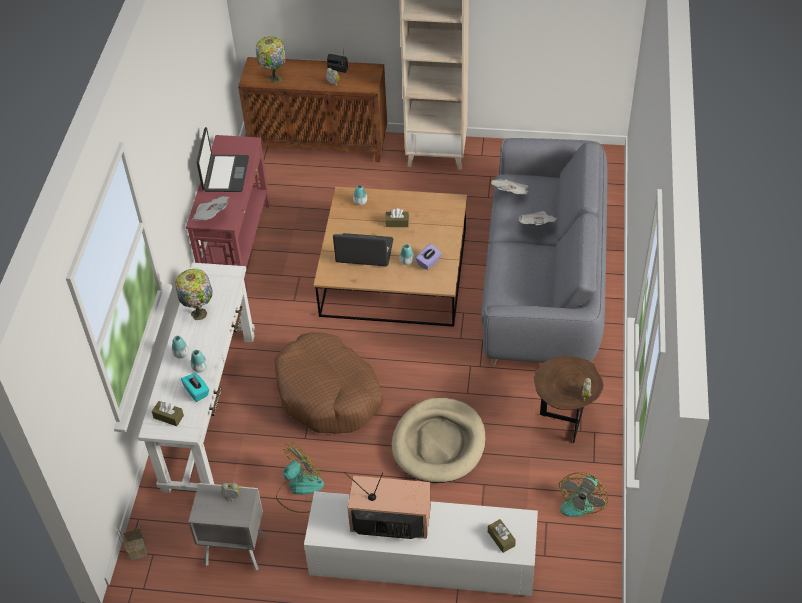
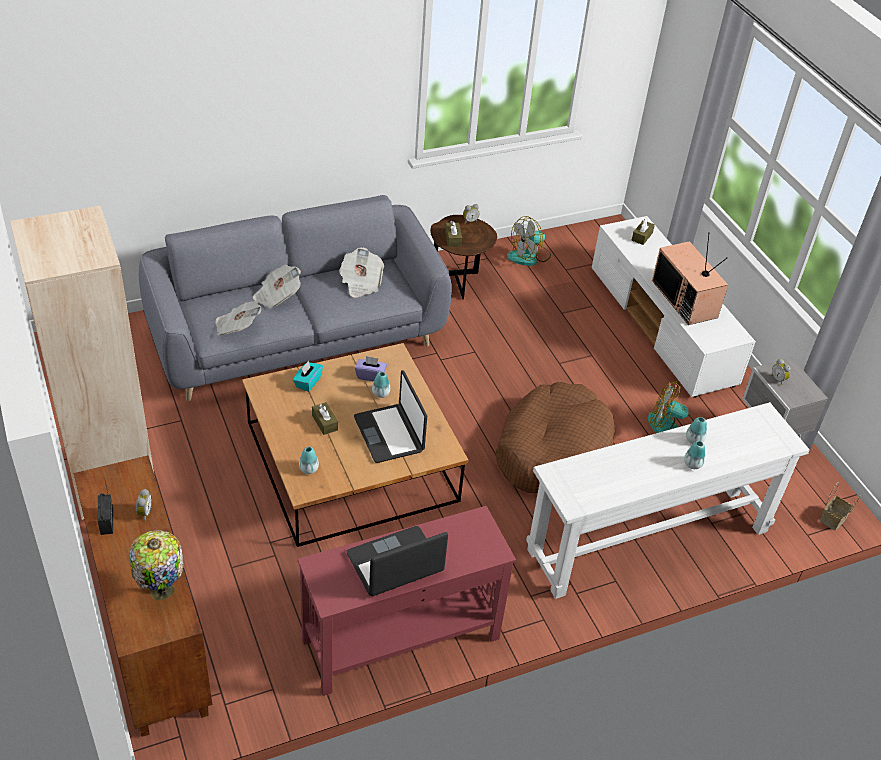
camera: 125 degrees left, 5 degrees down
brown tissue box [152,401,184,426] -> brown tissue box moved to [445,221,462,247]
table lamp [175,269,212,320] -> none
turquoise tissue box [181,373,209,402] -> turquoise tissue box moved to [293,361,323,392]
newspaper [192,196,229,220] -> newspaper moved to [339,248,384,298]
beige dog bed [392,398,486,483] -> none
fan [559,472,608,517] -> fan turned 150 degrees clockwise [507,216,551,266]

